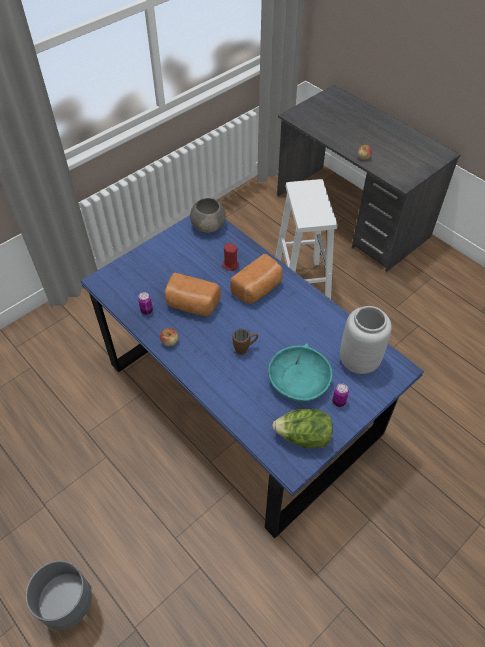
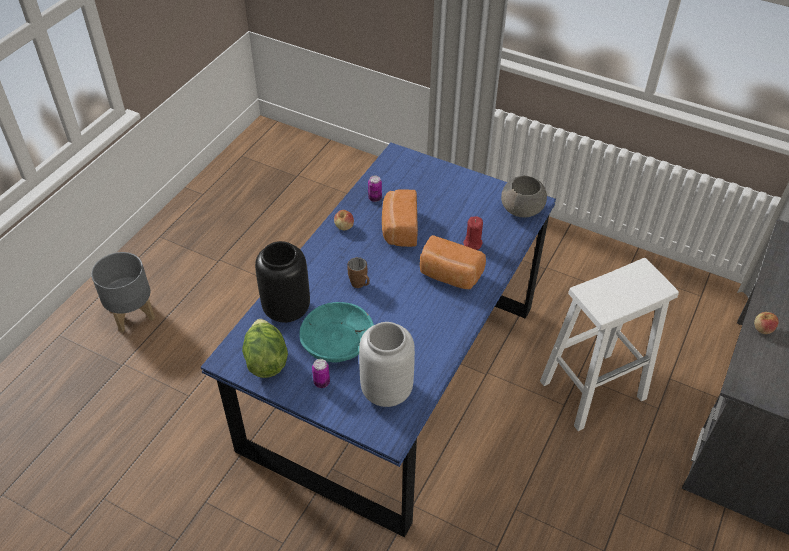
camera: 70 degrees right, 5 degrees down
none -> black vase [255,241,310,323]

